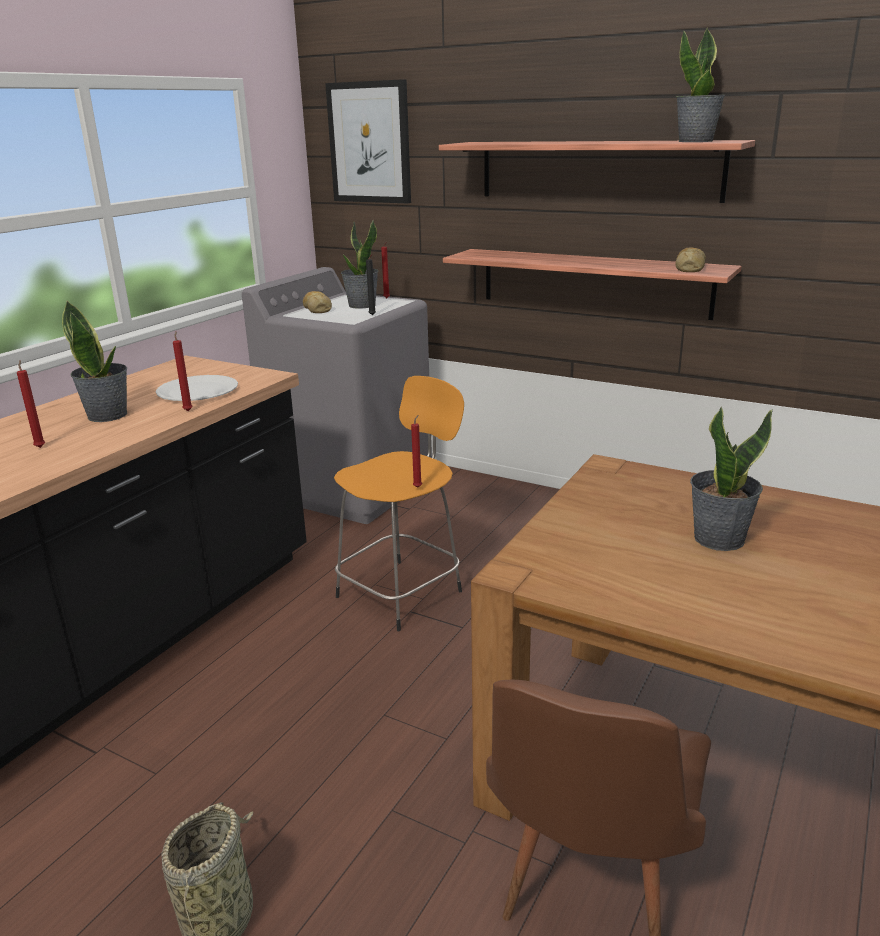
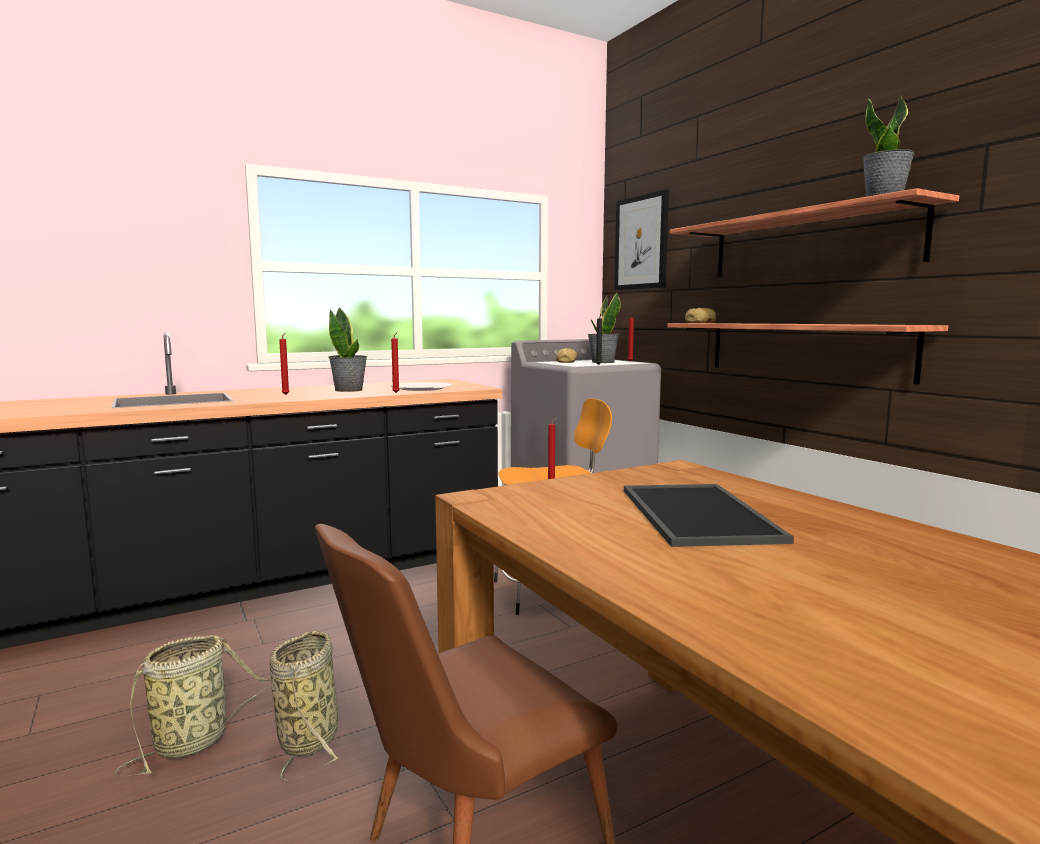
camera: 30 degrees right, 15 degrees down
bread [676,247,706,272] -> bread moved to [685,308,716,323]
potted plant [690,406,773,551] -> tray [624,484,794,547]
none -> basket [270,631,340,782]

